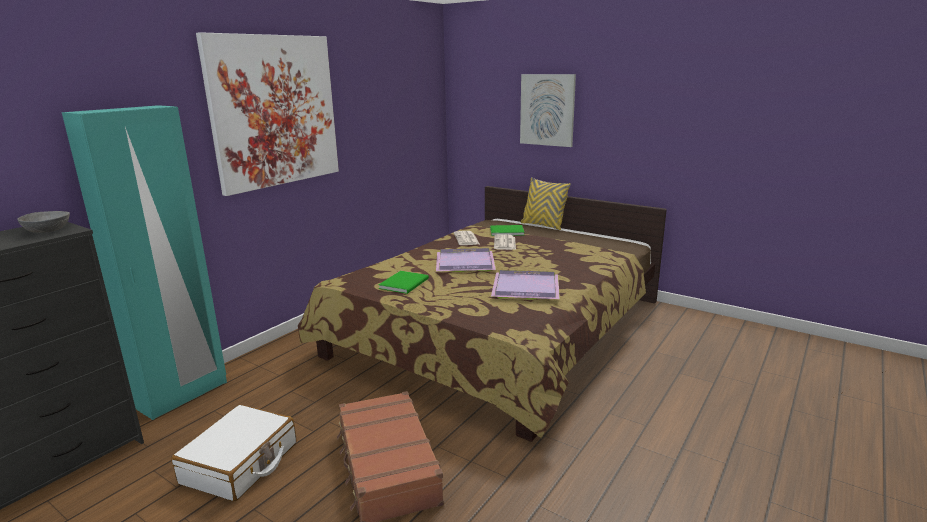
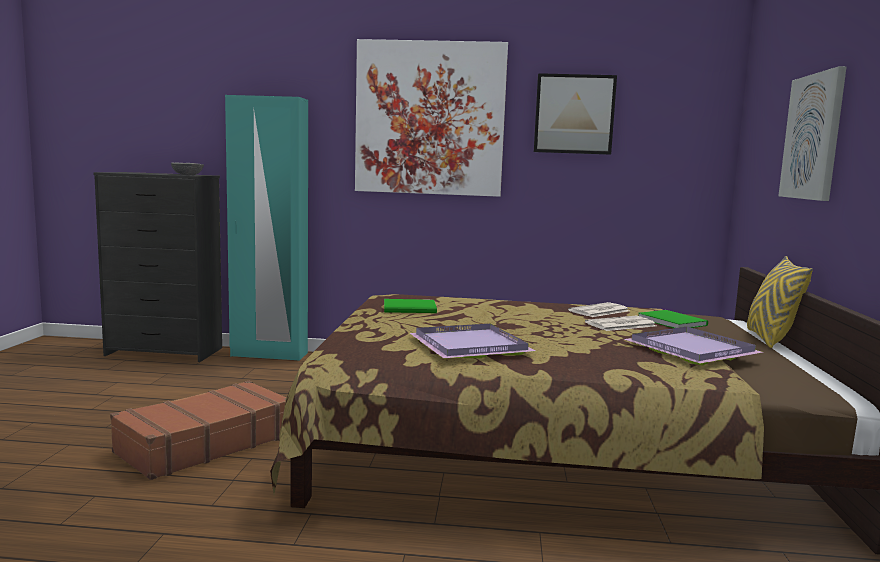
camera: 60 degrees right, 10 degrees down
white suitcase [171,405,296,502] -> none
purple tray [436,248,496,272] -> purple tray moved to [624,327,763,365]
none -> picture [534,73,617,155]

